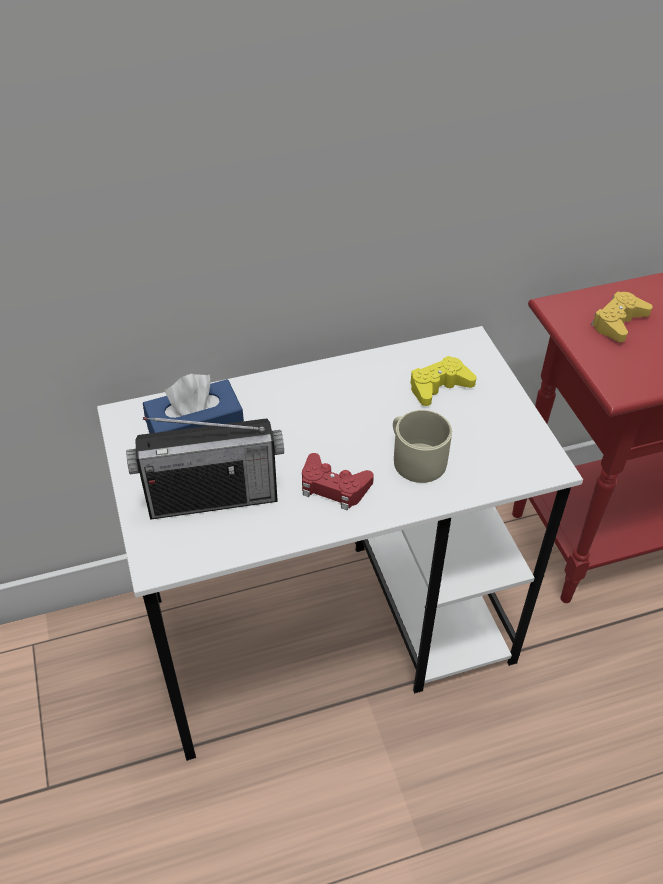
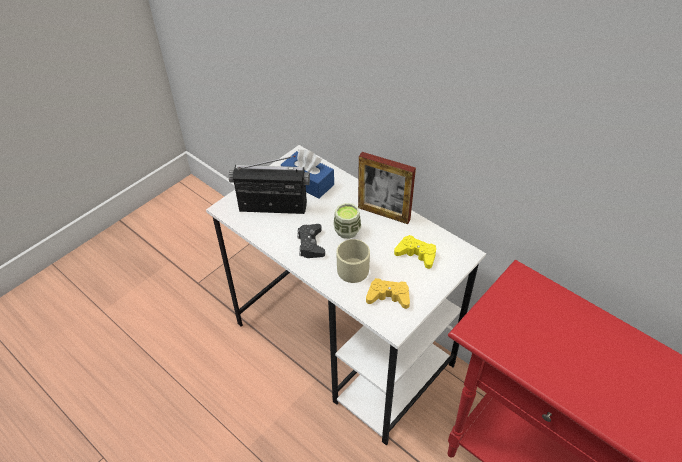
camera: 60 degrees right, 0 degrees up
radio [126,417,284,520] -> radio turned 135 degrees clockwise [229,156,310,214]
red game controller [302,453,374,510] -> black game controller [297,224,325,258]
yellow game controller [591,292,653,342] -> yellow game controller moved to [366,278,410,309]
none -> cup [333,203,361,239]
none -> picture frame [358,152,416,224]

